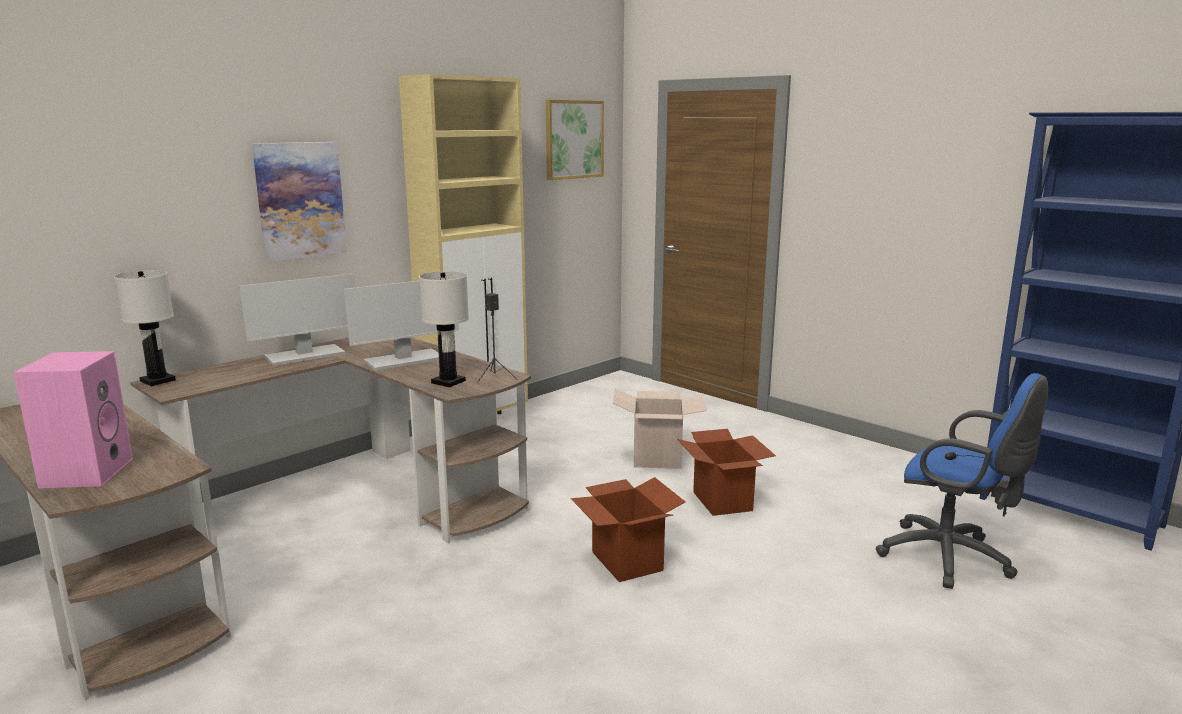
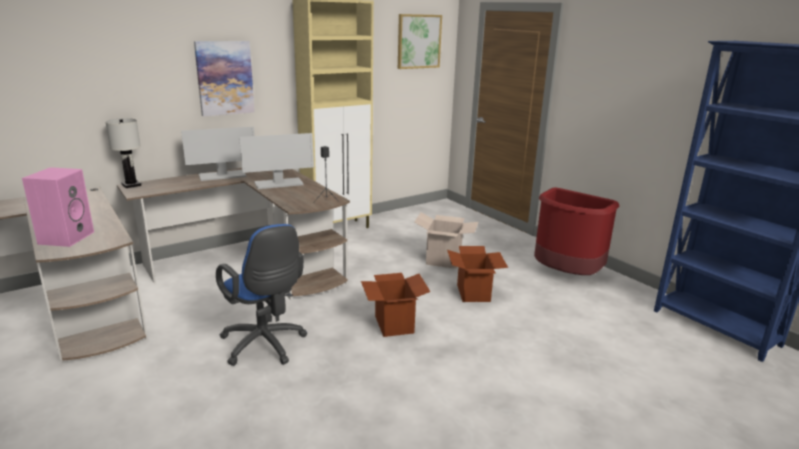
camera: 10 degrees right, 5 degrees up
white table lamp [419,271,469,387] -> none
blue office chair [876,373,1048,589] -> blue office chair moved to [216,224,307,366]
none -> red trash can [534,187,620,275]

